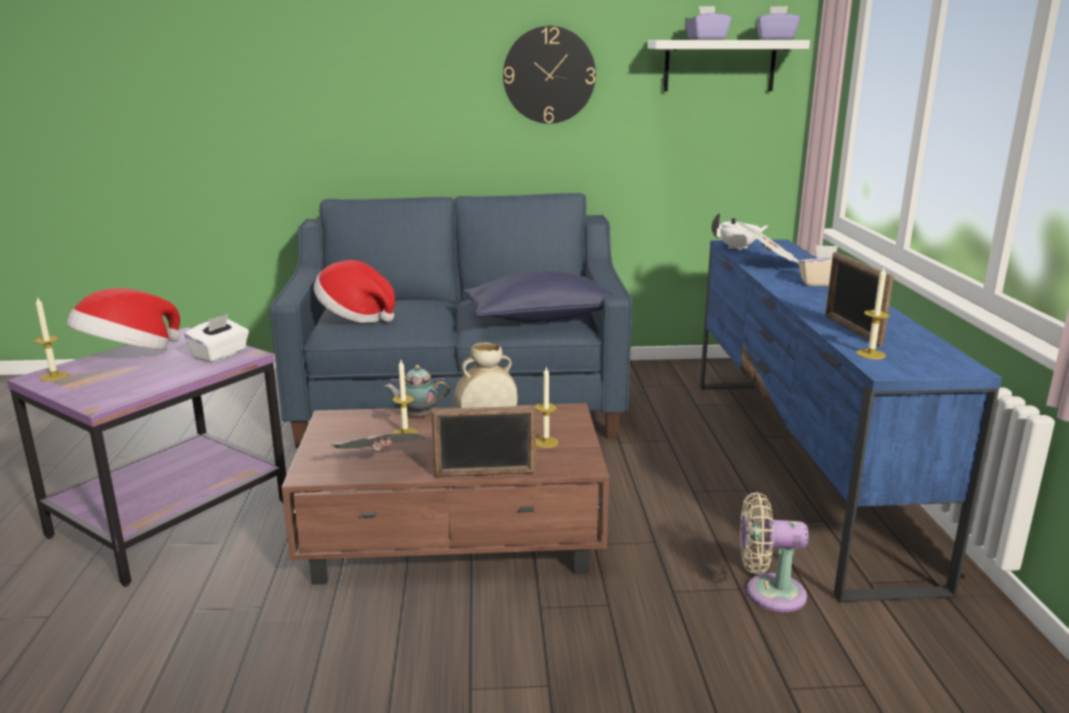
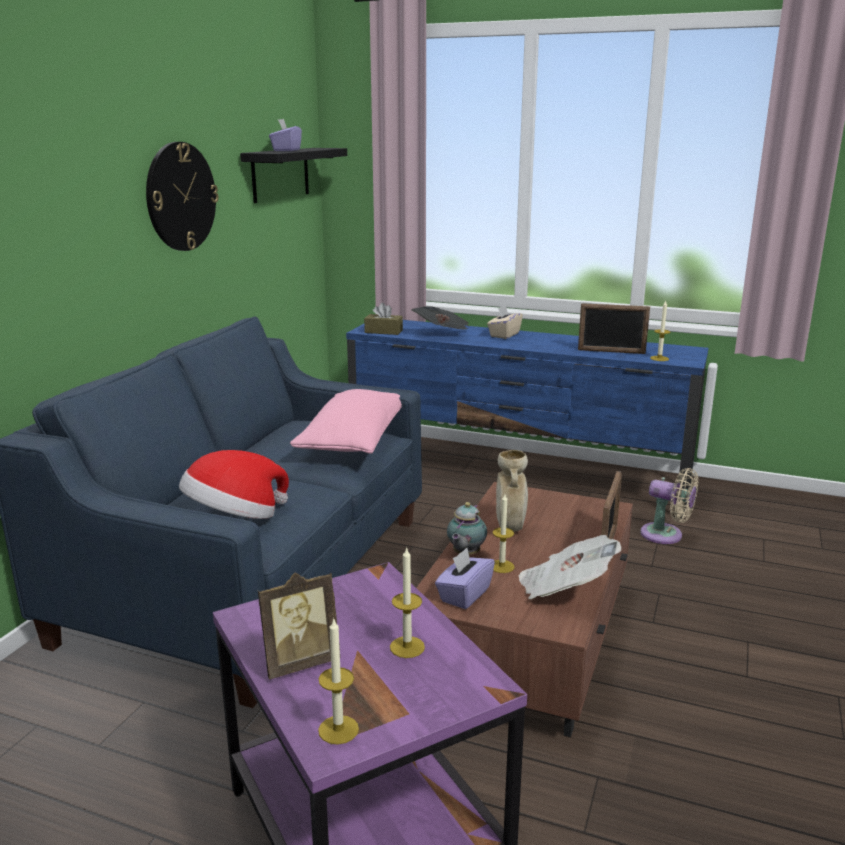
camera: 65 degrees left, 0 degrees up
hat [66,288,181,350] -> picture frame [258,572,340,679]
white tissue box [184,314,249,363] -> none
blue pillow [463,271,613,322] -> pink pillow [290,389,402,454]
candle [536,367,559,448] -> candle moved to [390,546,425,658]
white shelf [647,40,810,92] -> black shelf [240,148,347,203]
white teapot [712,213,768,251] -> brown tissue box [364,303,403,335]
beige fan [740,492,809,612] -> beige fan turned 90 degrees counterclockwise [640,468,698,544]
purple tissue box [756,6,801,40] -> purple tissue box moved to [435,548,495,609]

